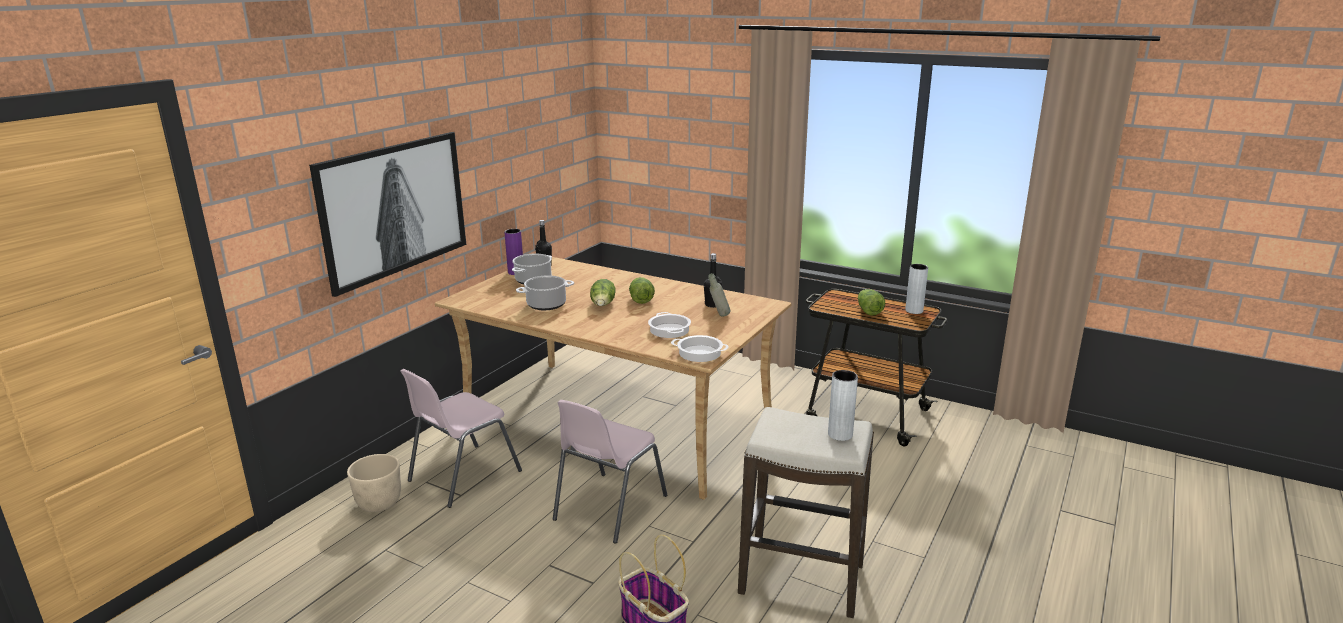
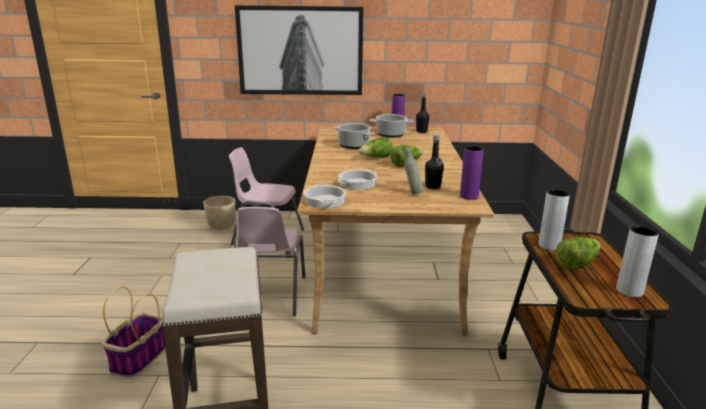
camera: 60 degrees right, 0 degrees up
pink chair [553,400,667,543] -> pink chair turned 90 degrees counterclockwise [232,207,305,316]
grey vase [828,370,858,441] -> grey vase moved to [538,189,570,250]
none -> purple vase [460,146,484,200]

